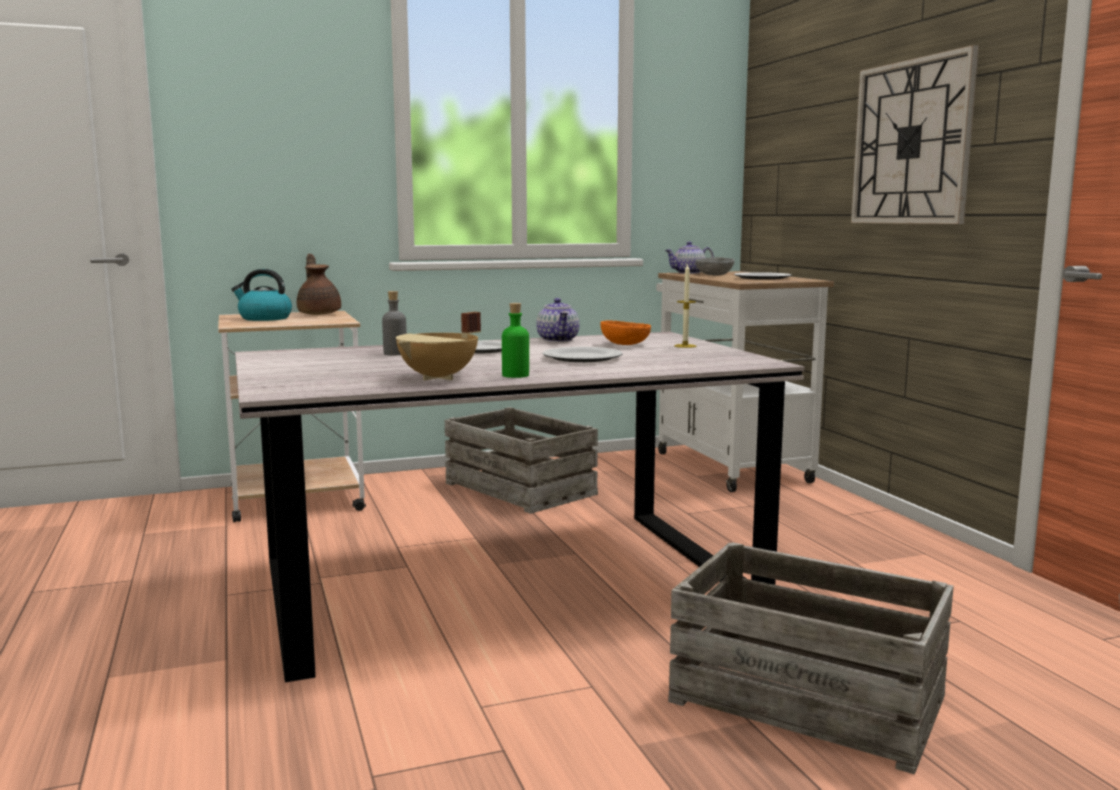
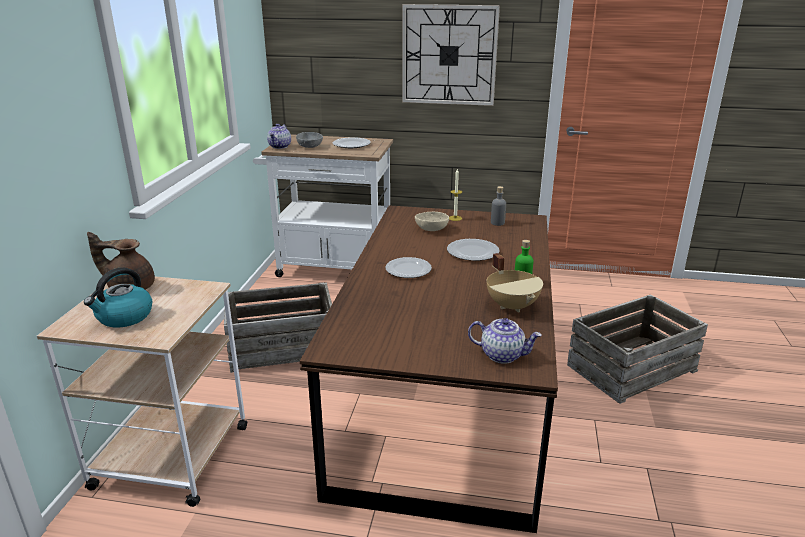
camera: 60 degrees left, 15 degrees up
grey dining table [235,332,804,682] -> brown dining table [300,205,558,533]
grey bottle [382,291,407,356] -> grey bottle moved to [491,186,506,226]
teapot [536,298,579,342] -> teapot moved to [468,318,542,364]
orange bowl [600,321,651,345] -> beige bowl [415,212,449,231]

